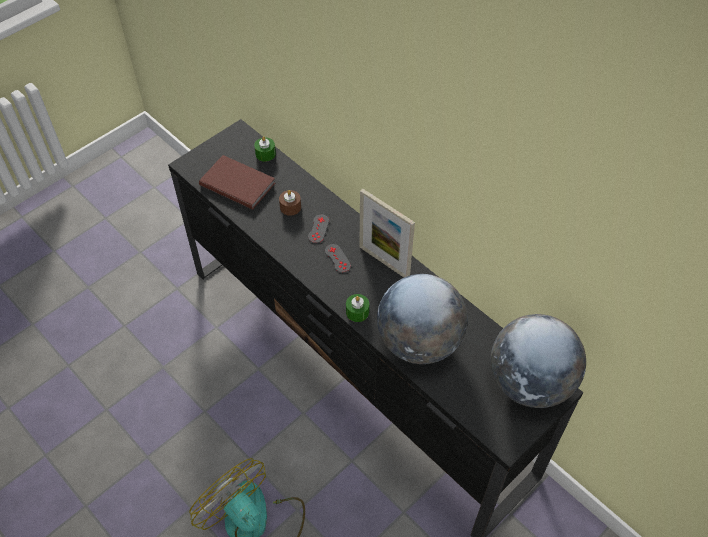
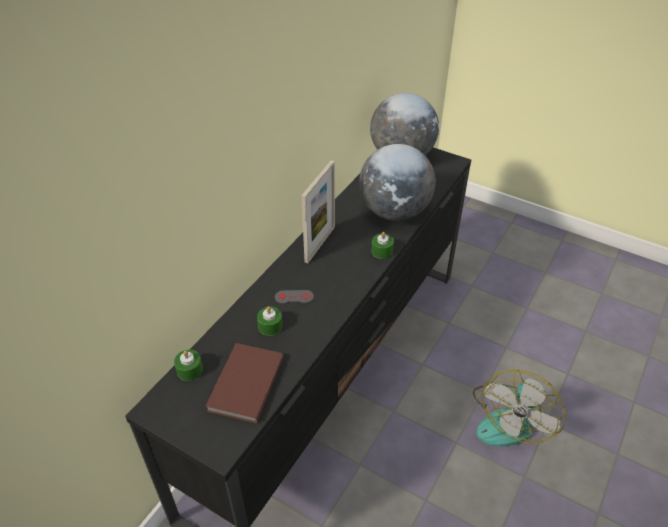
camera: 105 degrees left, 10 degrees down
brown candle [279,190,301,216] -> green candle [257,306,283,336]
grey game controller [325,244,351,273] -> none

